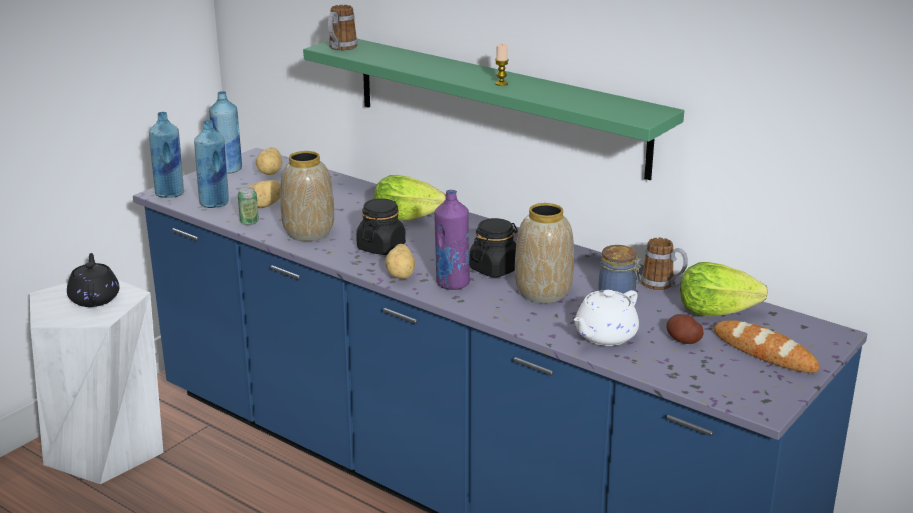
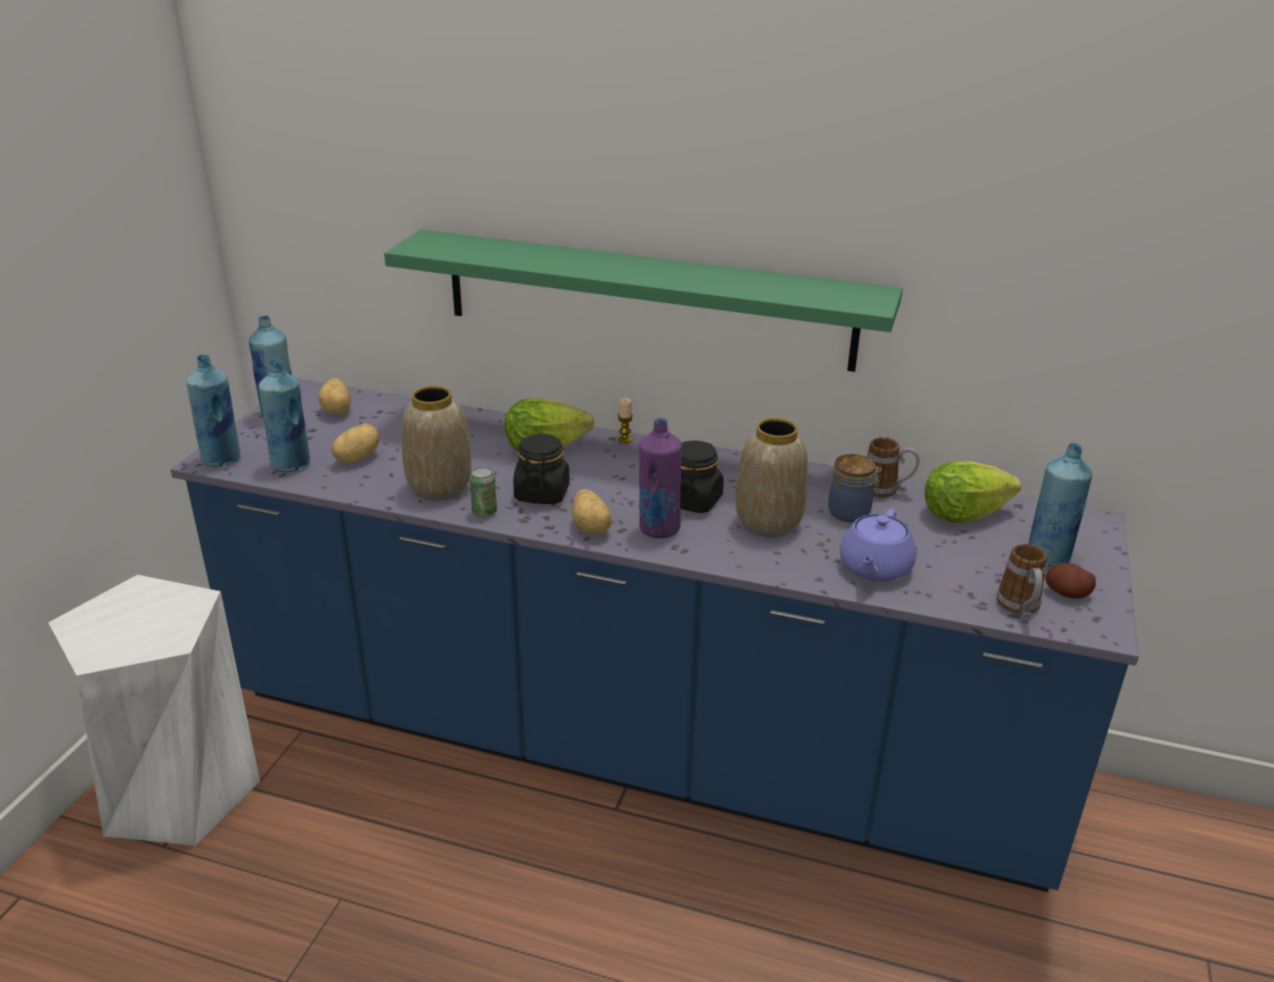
camera: 20 degrees left, 5 degrees up
black teapot [67,253,120,307] -> none
can [238,187,259,225] -> can moved to [470,467,497,518]
mug [328,5,358,50] -> mug moved to [996,544,1047,617]
candle [495,43,509,86] -> candle moved to [618,398,633,443]
white teapot [574,290,639,346] -> purple teapot [840,509,916,582]
potato [666,314,704,344] -> potato moved to [1045,563,1096,599]
bread [714,320,819,373] -> blue bottle [1028,443,1092,567]

